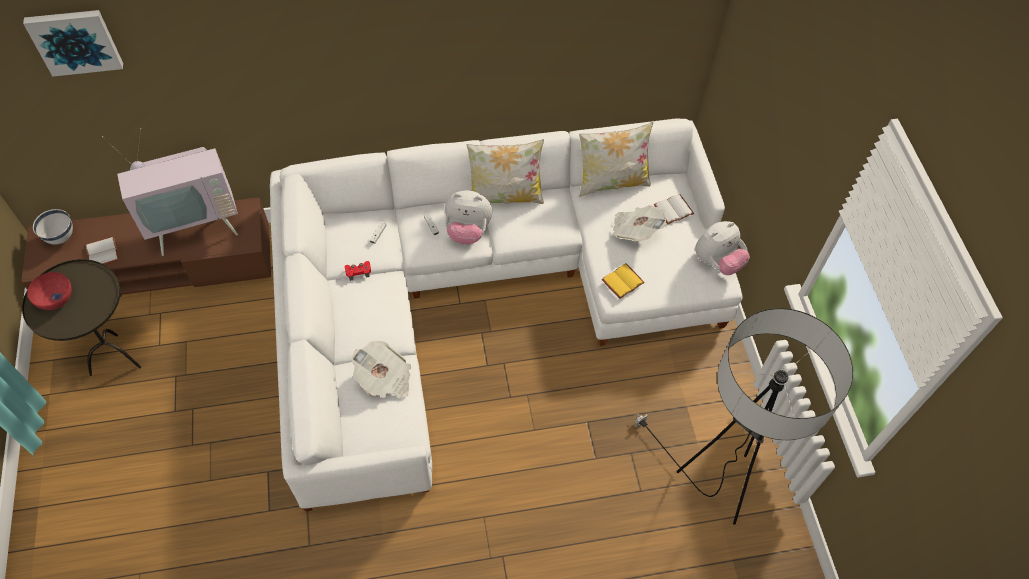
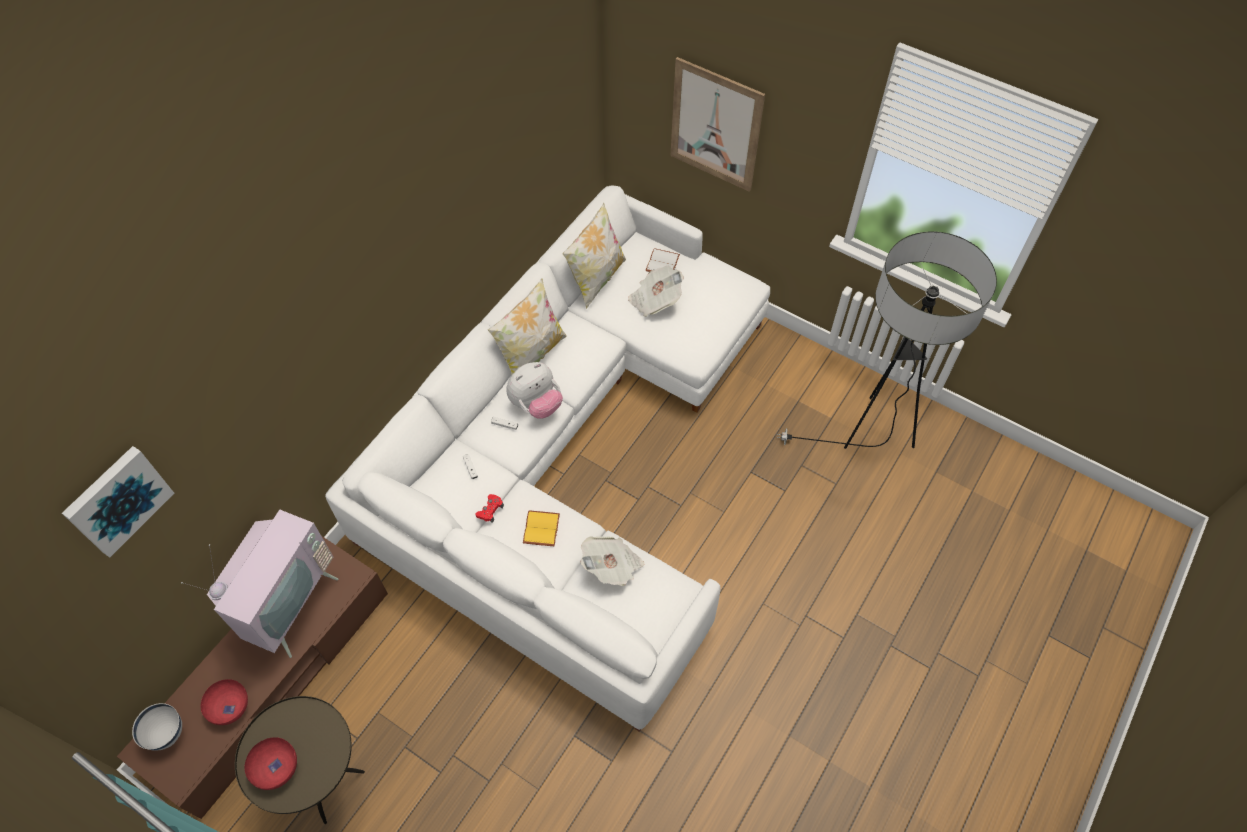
camera: 45 degrees left, 0 degrees up
white book [86,236,119,265] -> red bowl [201,679,248,725]
yellow book [601,264,645,299] -> yellow book moved to [523,510,560,546]
plush toy [695,221,750,275] -> none
none -> picture [670,57,765,192]

